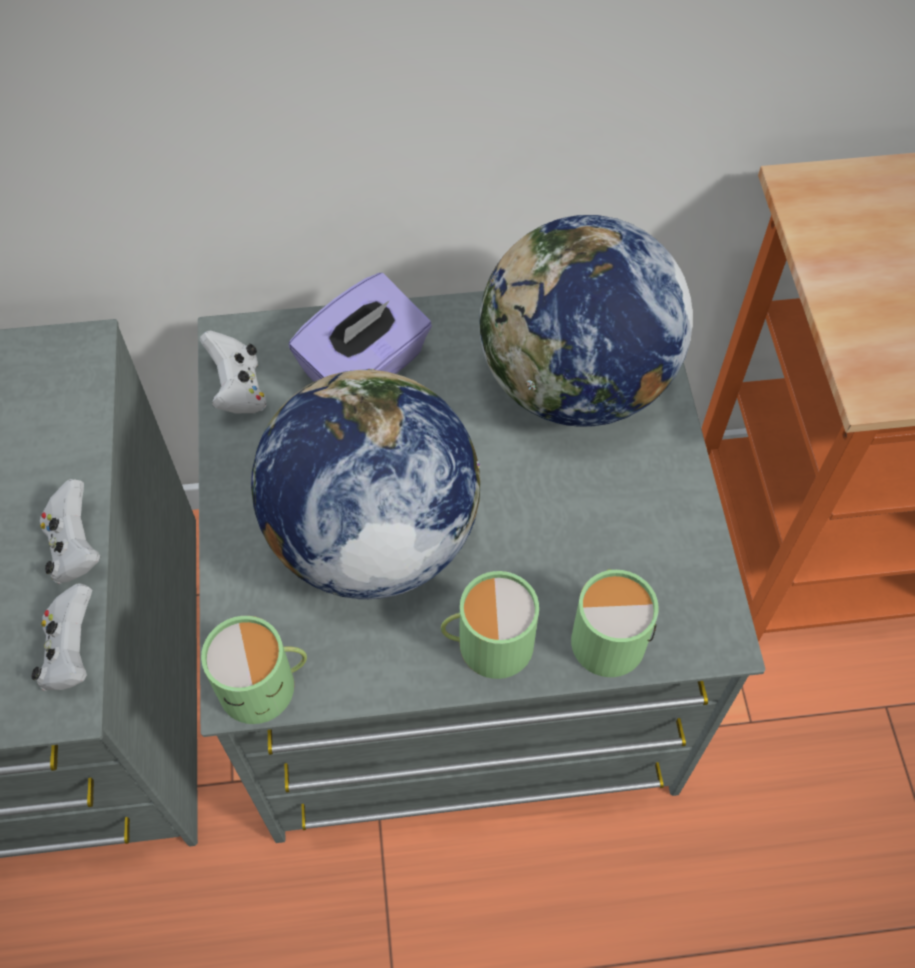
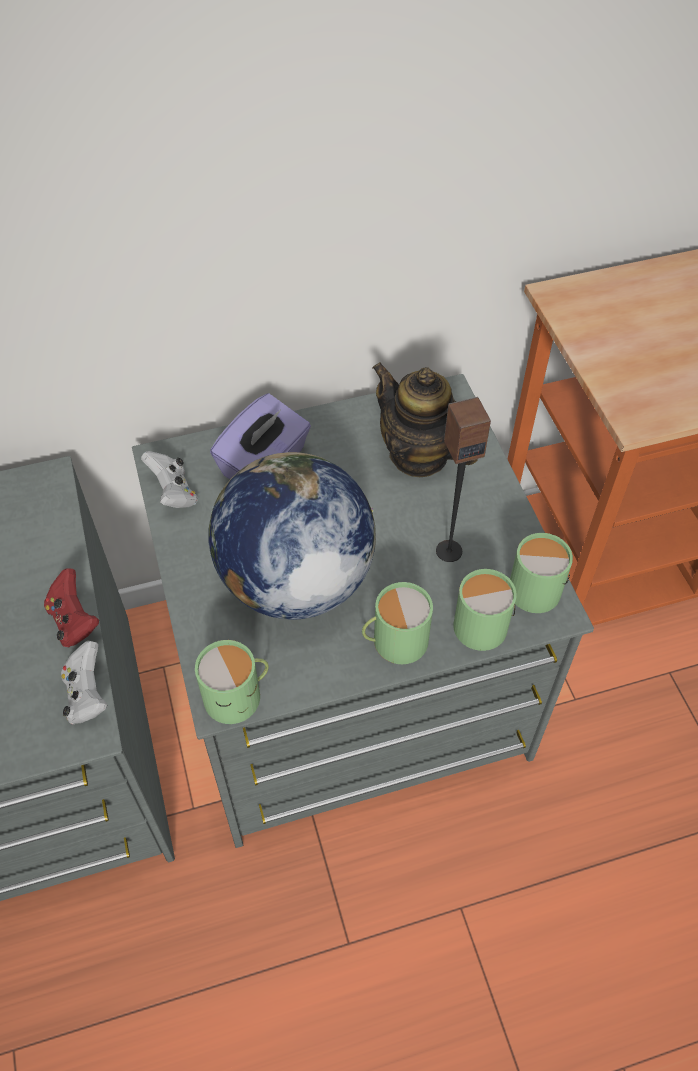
camera: 10 degrees left, 5 degrees down
white game controller [40,479,100,584] -> red game controller [44,568,99,647]
globe [479,215,693,427] -> teapot [372,362,478,477]
none -> speaker [436,397,491,562]
none -> green mug [510,533,573,613]

